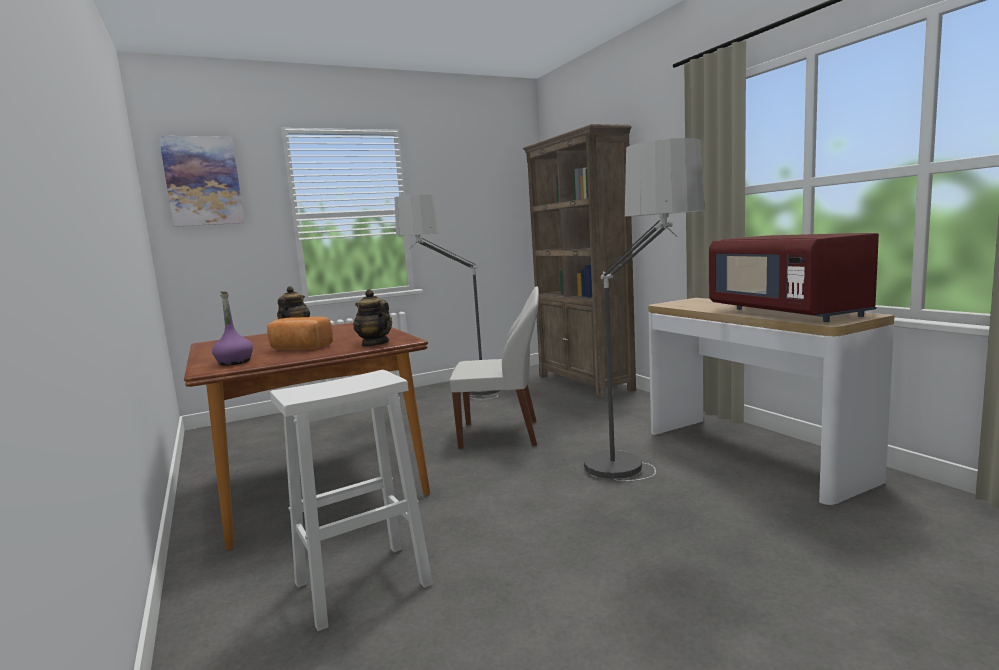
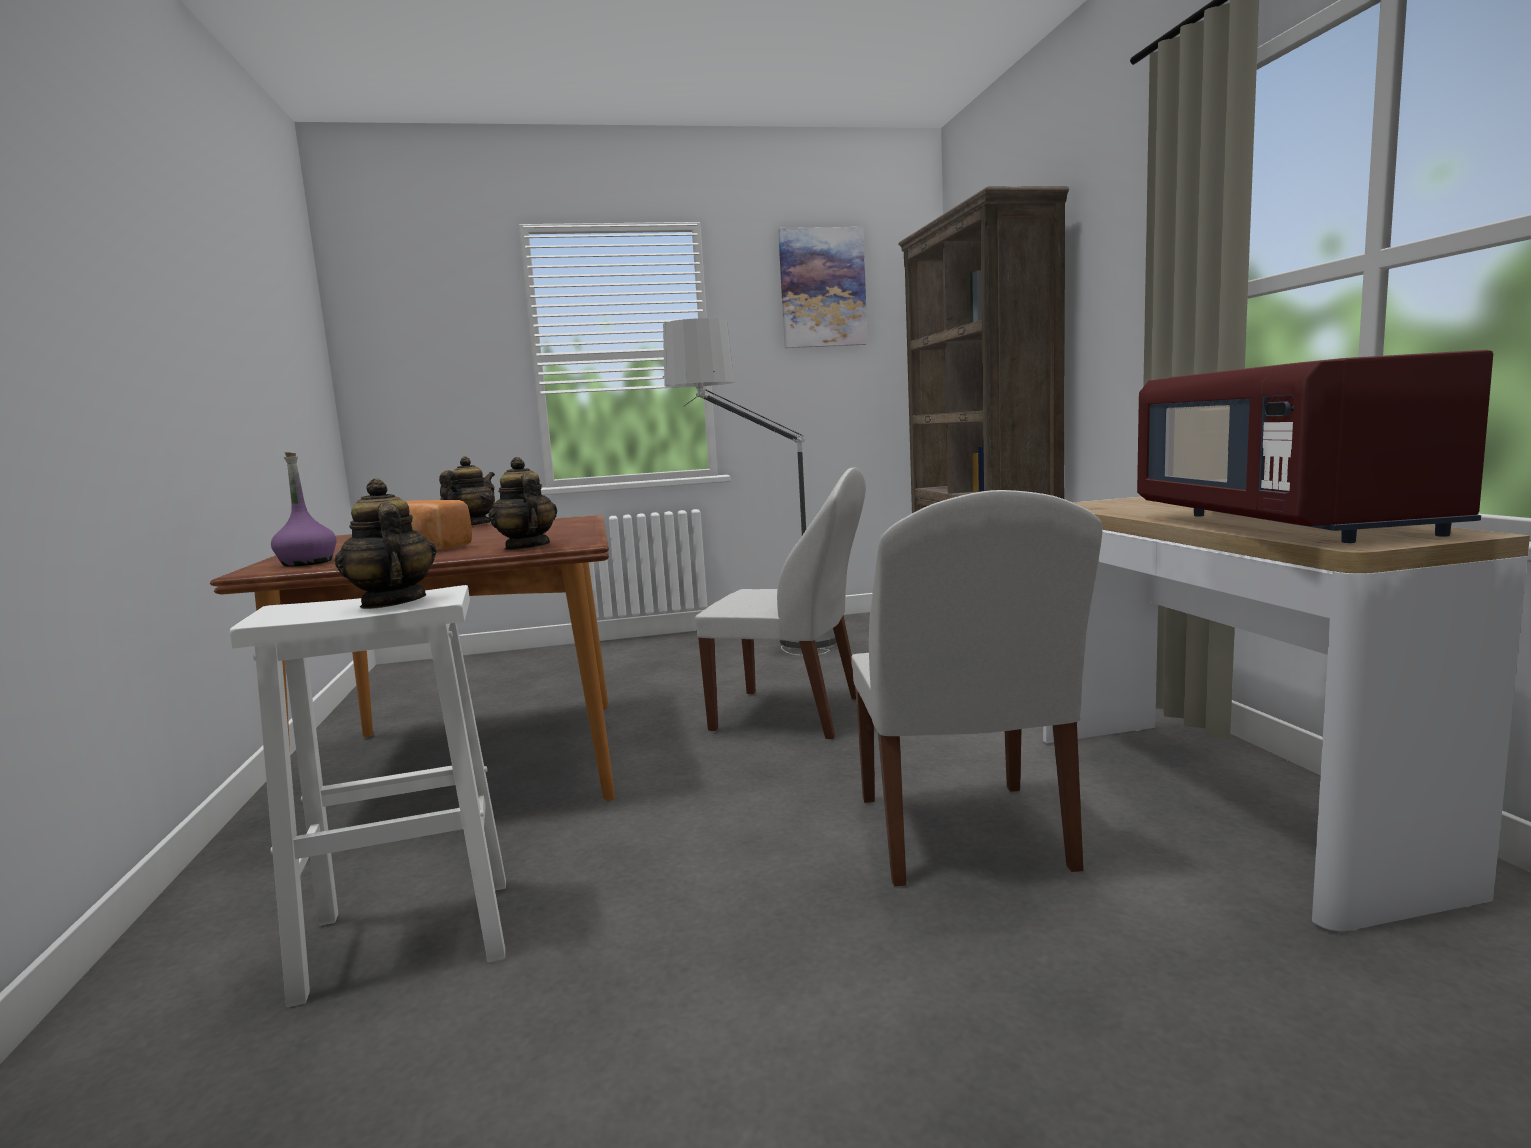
camera: 15 degrees right, 0 degrees up
picture [159,136,244,227] -> picture moved to [778,227,868,348]
floor lamp [584,138,705,481] -> white chair [851,490,1102,886]
none -> teapot [335,479,437,609]

